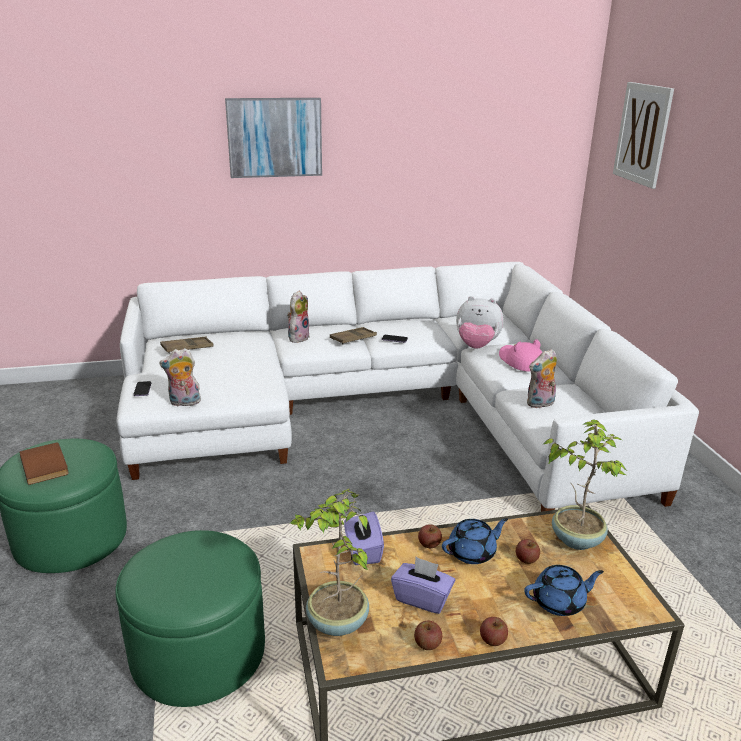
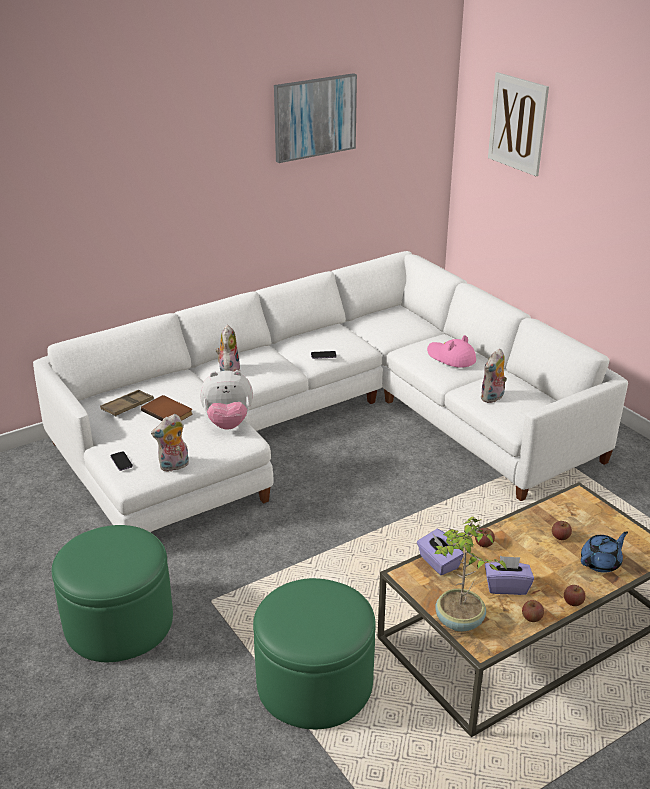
camera: 20 degrees left, 5 degrees up
brown book [20,443,69,485] -> brown book moved to [141,395,192,421]
picture [225,98,322,178] -> picture moved to [274,73,357,163]
brown tray [330,327,377,344] -> none
blue teapot [442,518,508,564] -> none
plush toy [456,296,504,349] -> plush toy moved to [200,370,253,430]
potted plant [544,419,626,550] -> none

